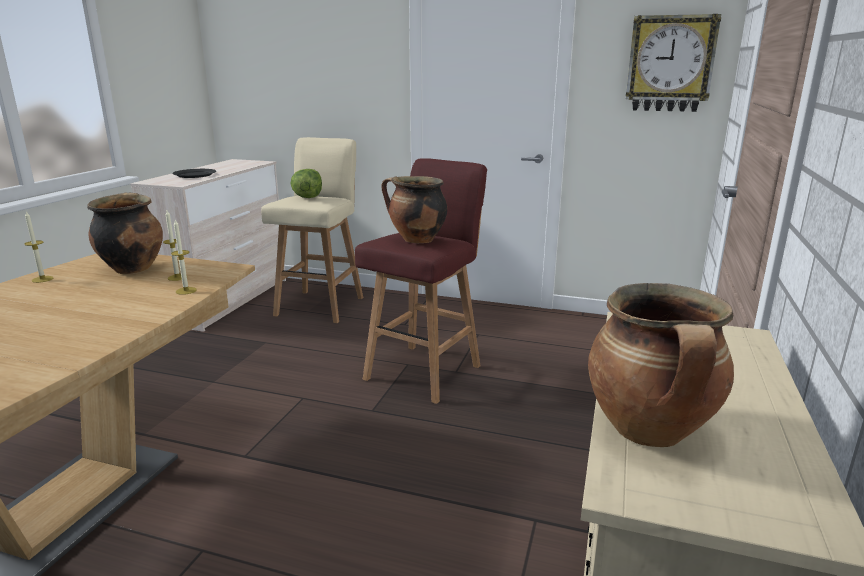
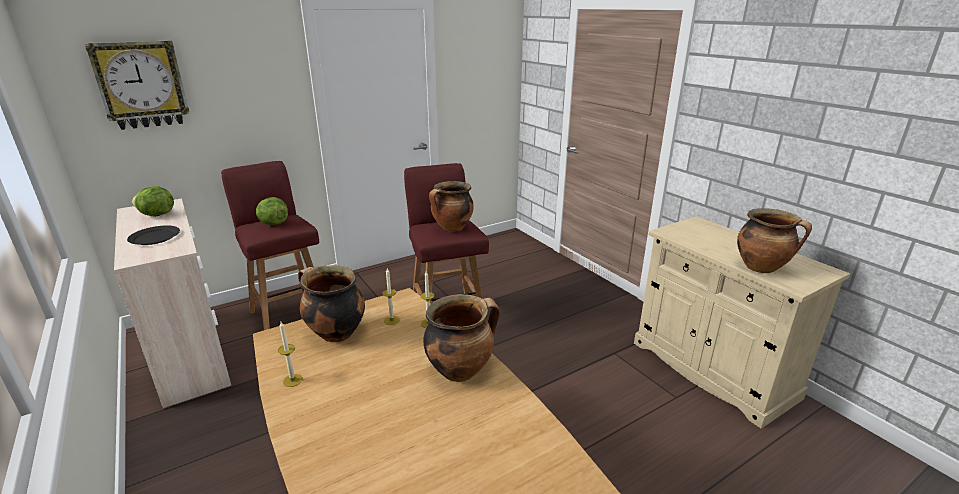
camera: 50 degrees left, 5 degrees up
beige stool [261,137,363,323] -> red stool [221,161,319,330]
wall clock [626,14,721,112] -> wall clock moved to [85,41,189,130]
none -> lettuce [132,186,174,217]
none -> cooking pot [423,294,500,382]

